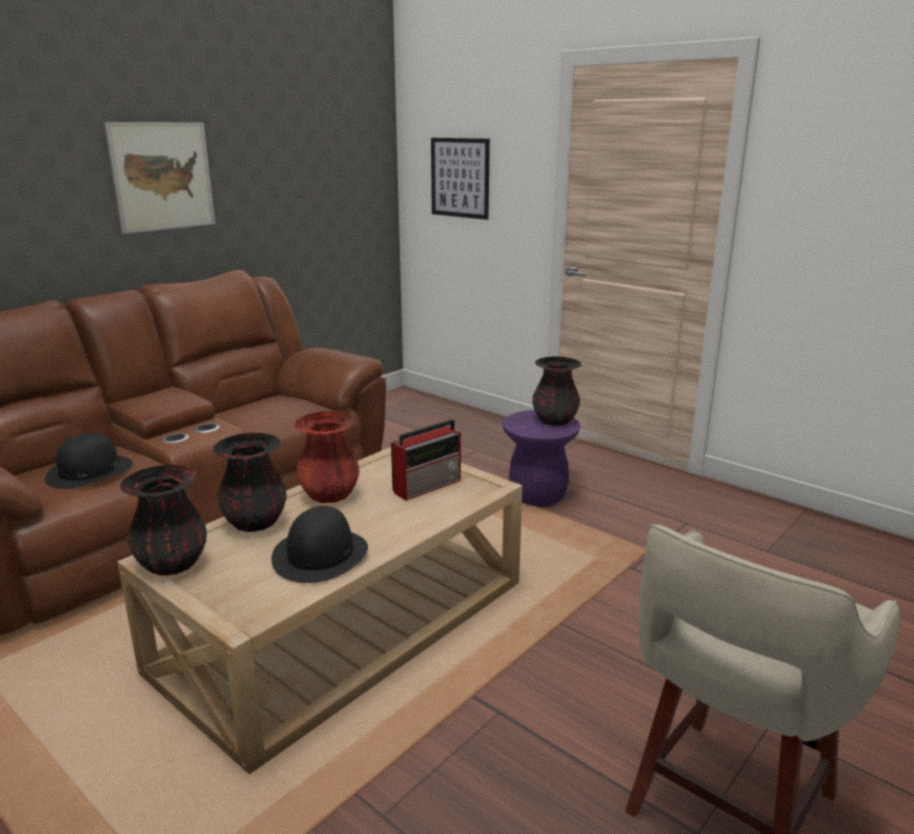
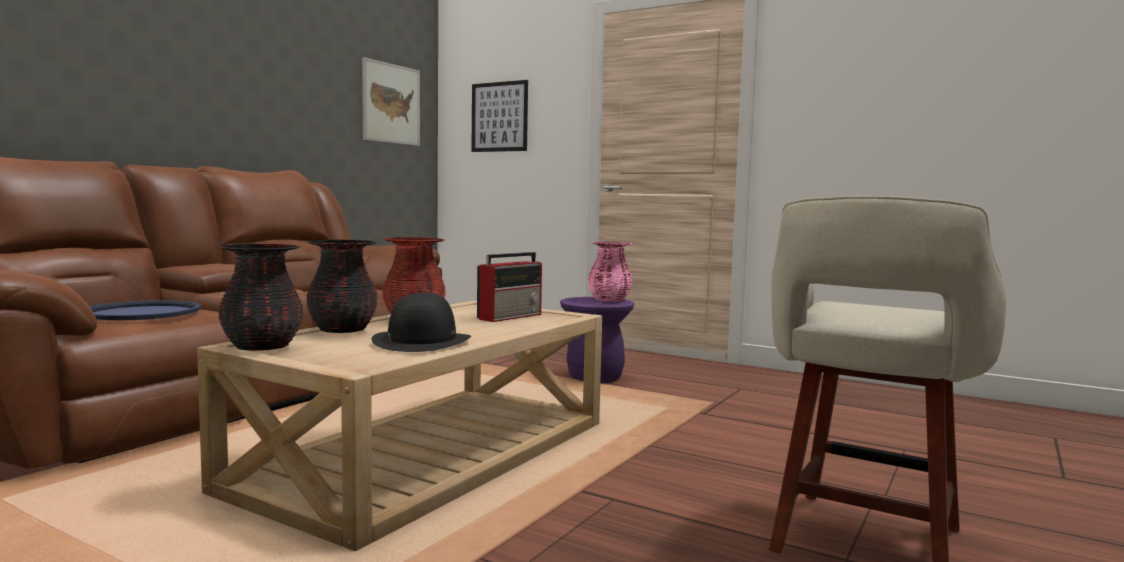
camera: 10 degrees left, 15 degrees down
black hat [45,433,133,489] -> blue tray [90,300,201,320]
picture [104,122,215,234] -> picture moved to [362,57,420,146]
black vase [532,356,582,425] -> pink vase [587,241,633,302]

